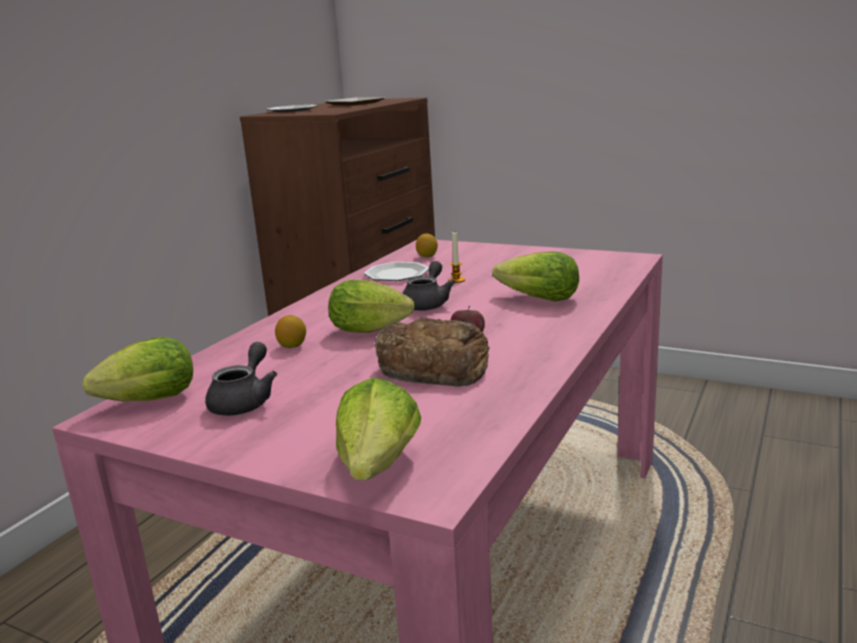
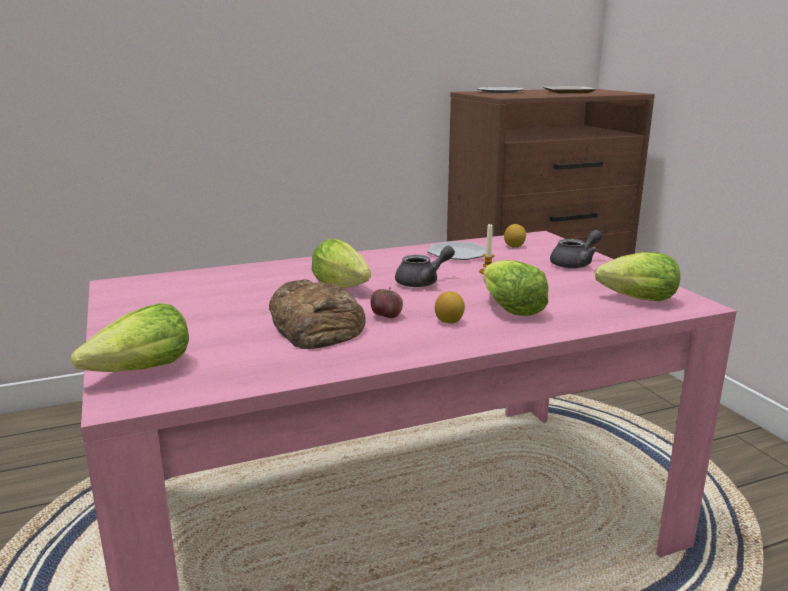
camera: 40 degrees right, 0 degrees up
lettuce [82,337,193,401] -> lettuce moved to [595,252,680,301]
grey teapot [205,342,277,416] -> grey teapot moved to [550,230,602,269]
lemon [275,315,306,348] -> lemon moved to [435,291,465,324]

